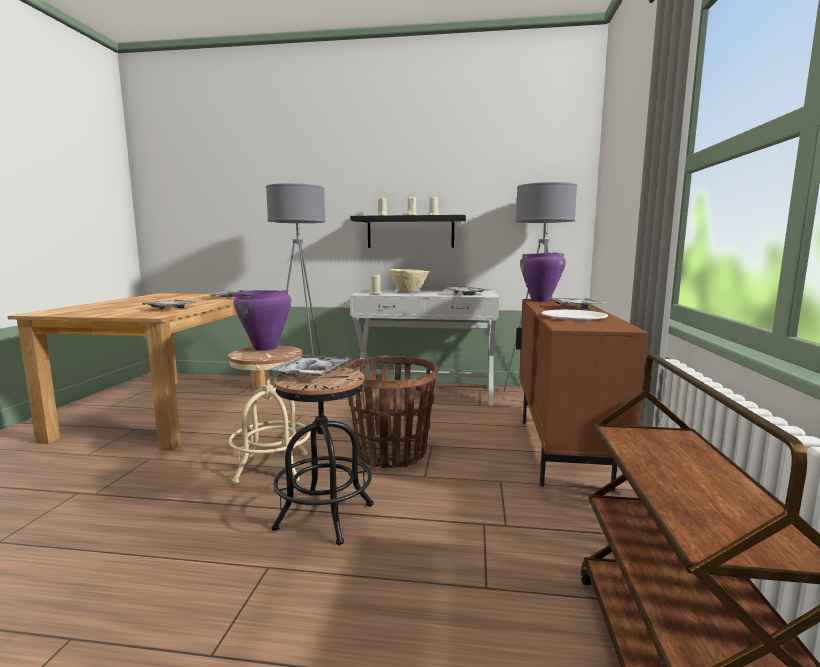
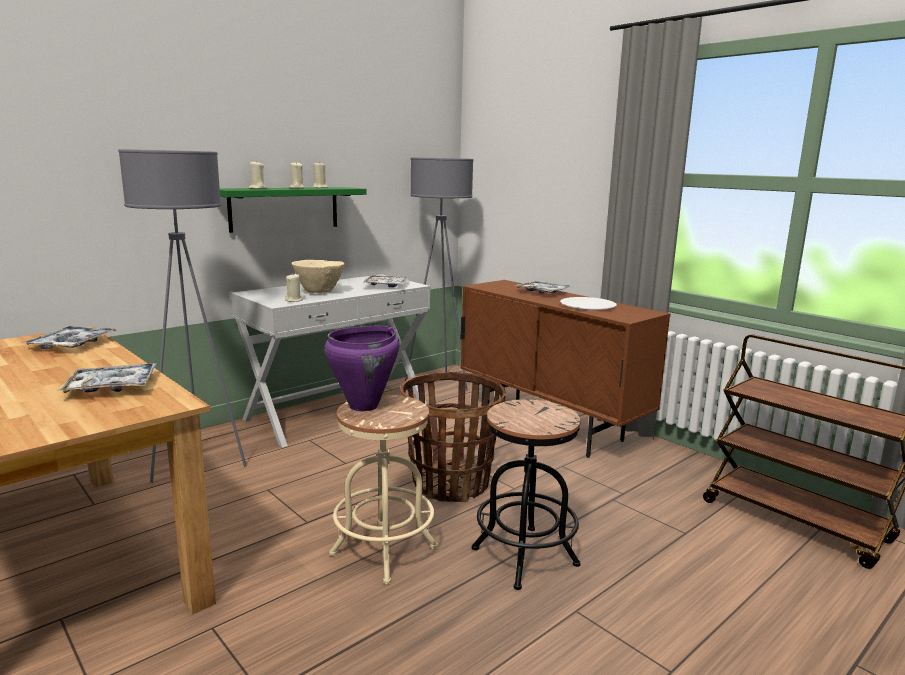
camera: 50 degrees left, 5 degrees up
tray [269,355,352,377] -> none
black shelf [350,215,466,248] -> green shelf [220,187,367,233]
purple cooking pot [520,252,566,302] -> none

